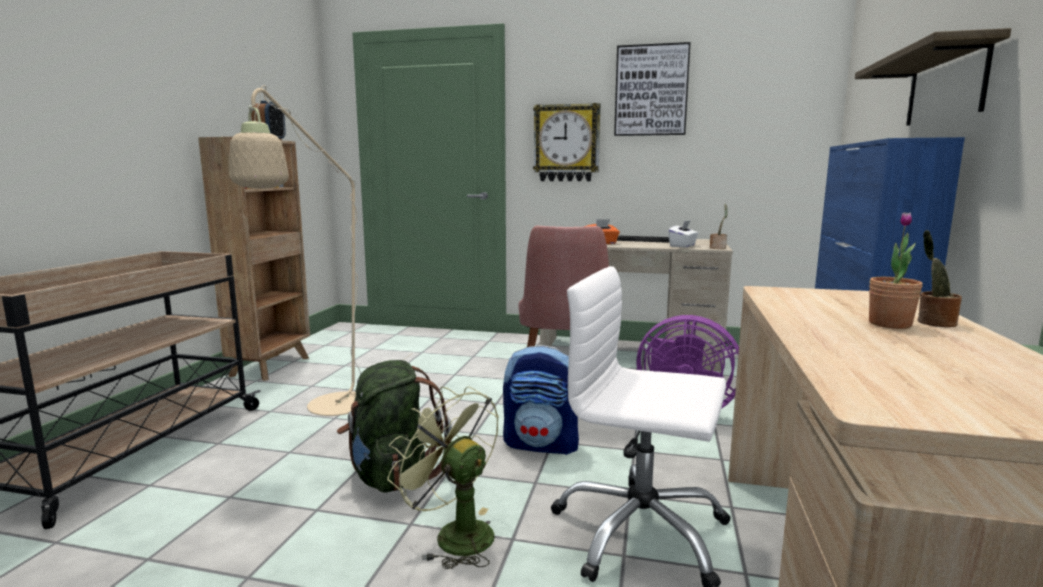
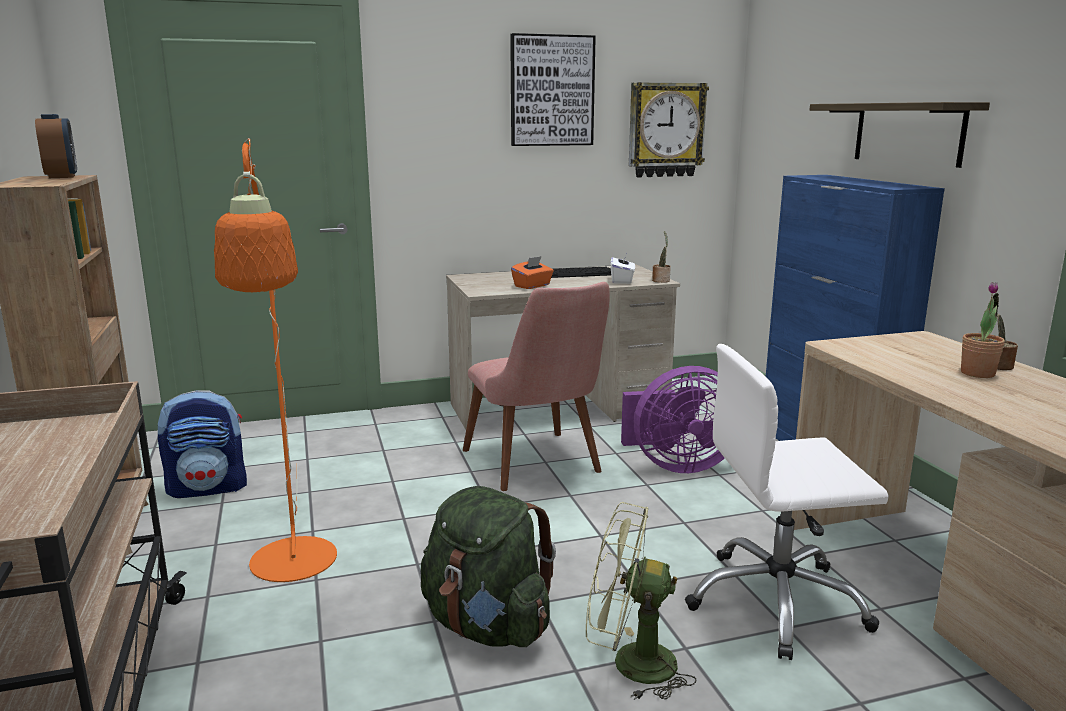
camera: 30 degrees left, 5 degrees up
beige floor lamp [229,85,411,416] -> orange floor lamp [214,138,337,582]
backpack [503,345,579,455] -> backpack moved to [158,390,247,498]
wall clock [533,103,600,181] -> wall clock moved to [629,82,709,177]

